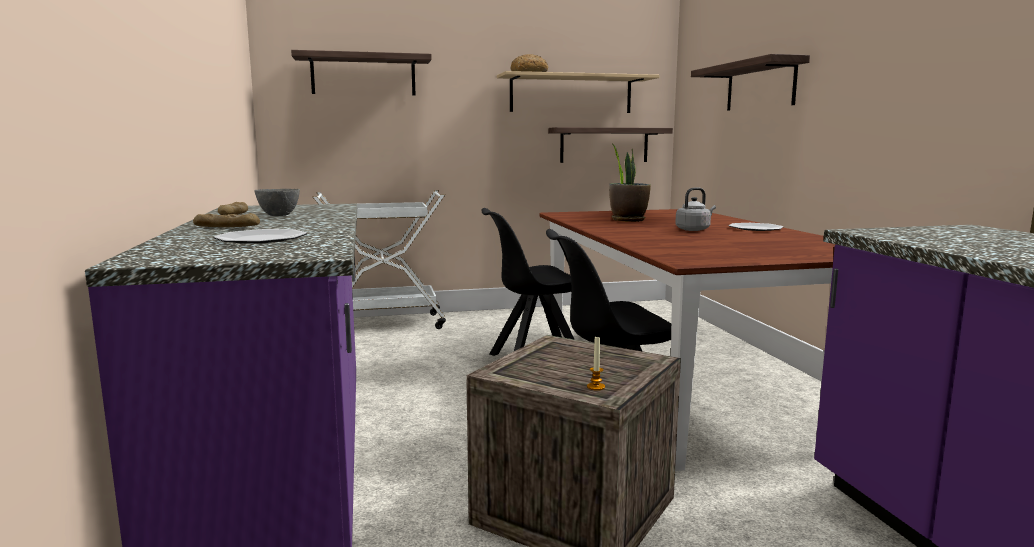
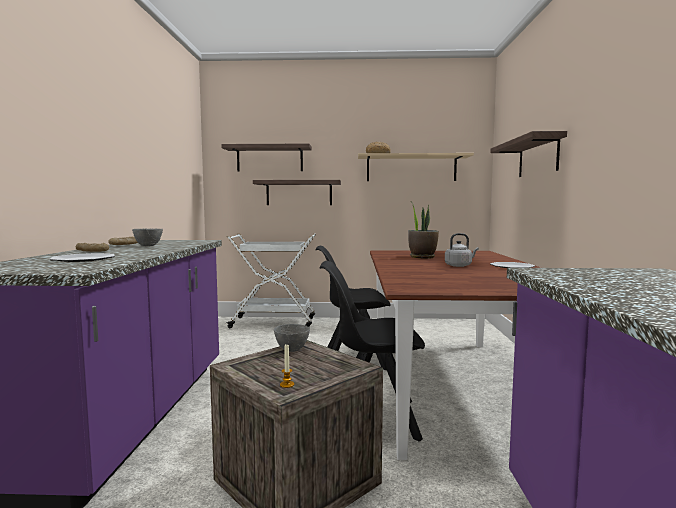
camera: 15 degrees right, 5 degrees down
shelf [548,127,673,163] -> shelf moved to [253,180,341,205]
none -> grey bowl [274,324,310,352]

